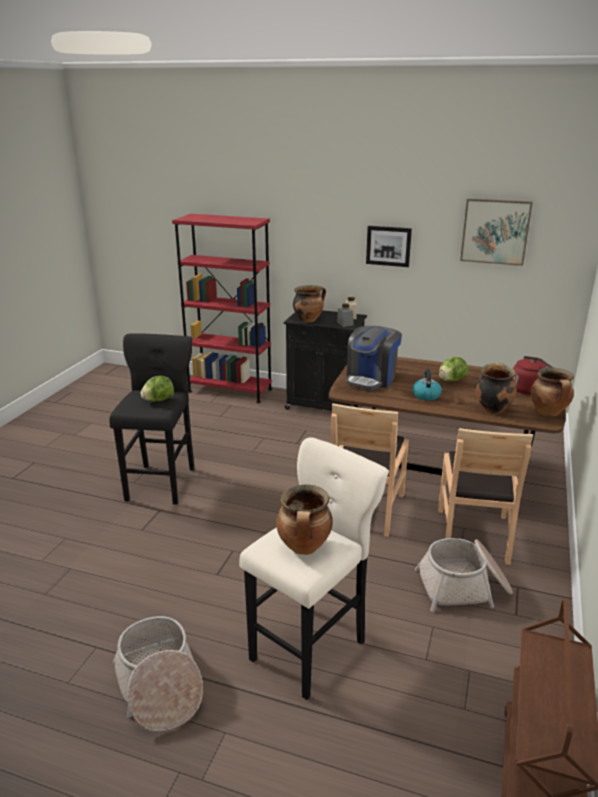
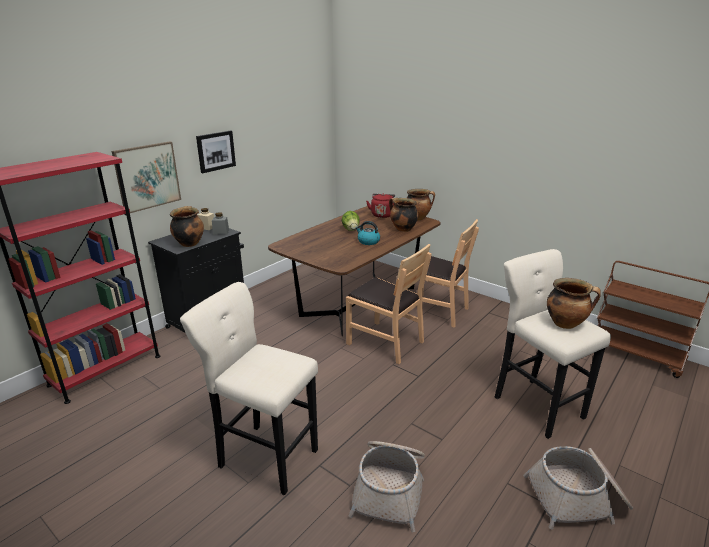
camera: 70 degrees left, 0 degrees up
black stool [109,333,195,505] -> beige stool [180,282,318,495]
lettuce [141,375,174,402] -> none
coffee machine [346,326,402,390] -> none
basket [415,538,513,612] -> basket moved to [349,441,425,532]
picture [460,198,533,266] -> picture moved to [112,141,181,213]

